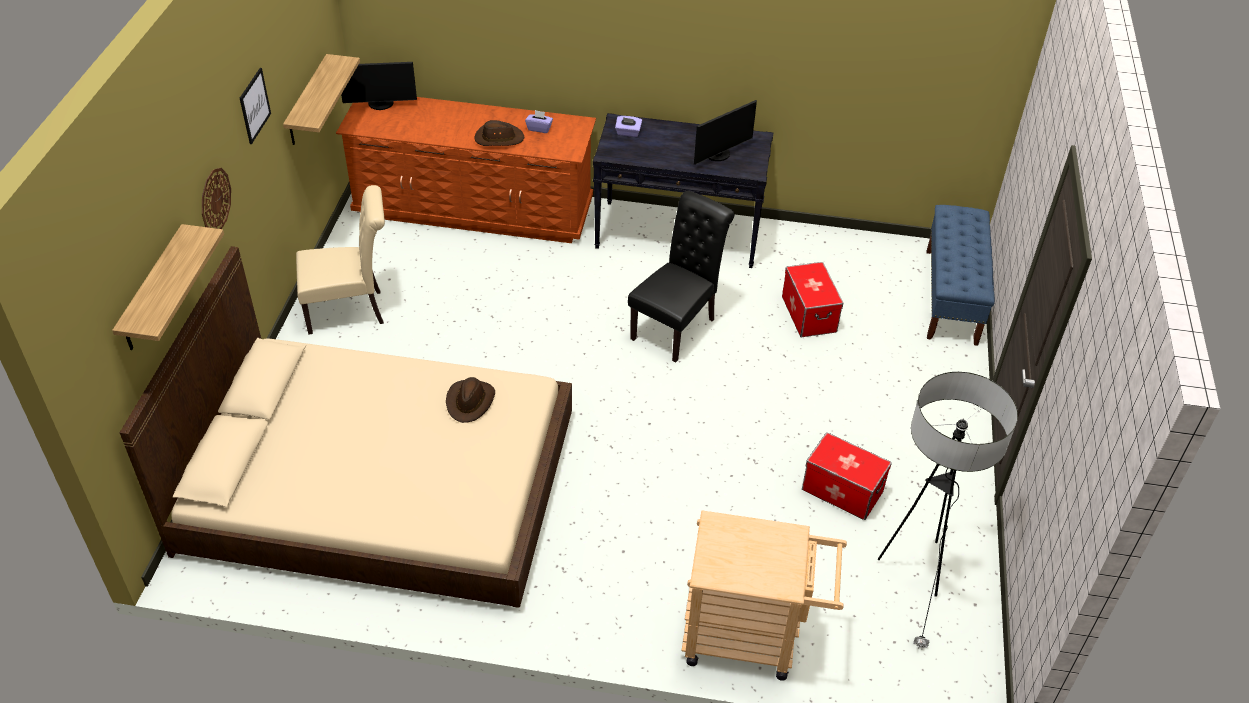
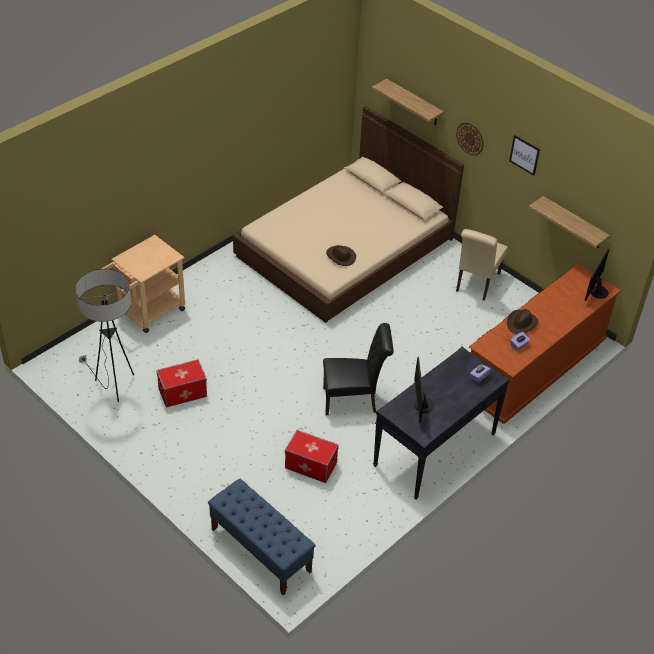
camera: 125 degrees right, 0 degrees up
black chair [628,191,735,363] -> black chair turned 75 degrees counterclockwise [323,323,394,415]

